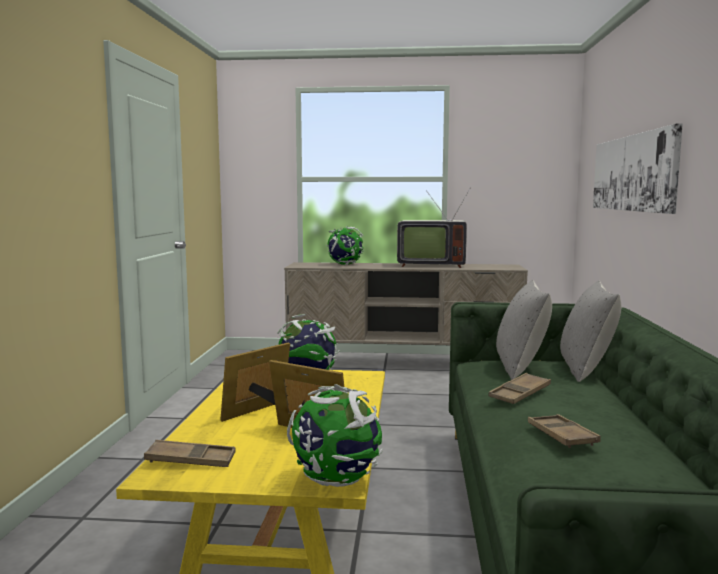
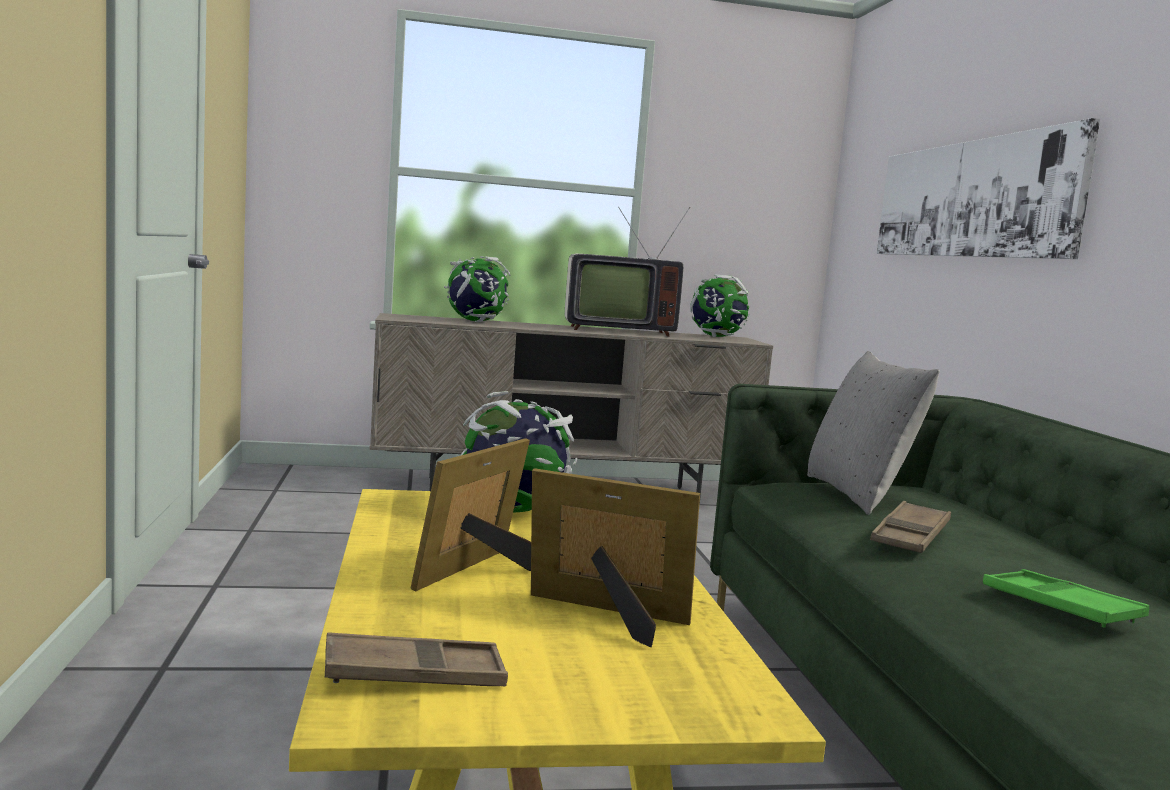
camera: 15 degrees left, 0 degrees up
globe [287,384,383,487] -> globe moved to [690,274,750,337]
brown tray [528,414,601,448] -> green tray [983,569,1149,628]
grey pillow [560,280,621,382] -> none

